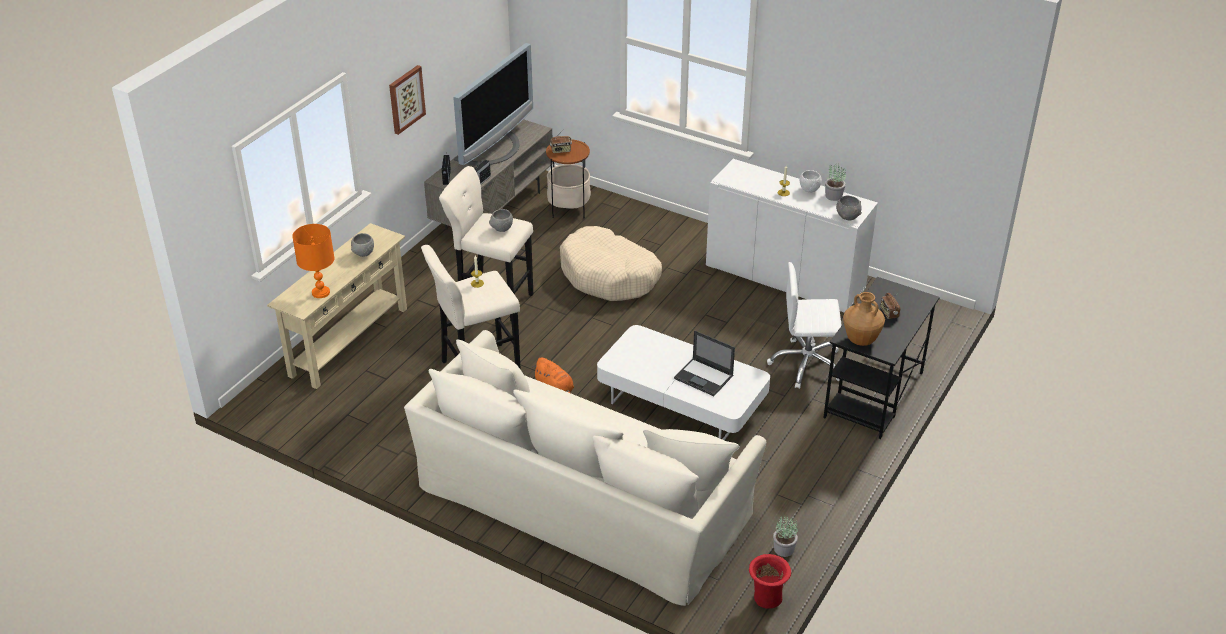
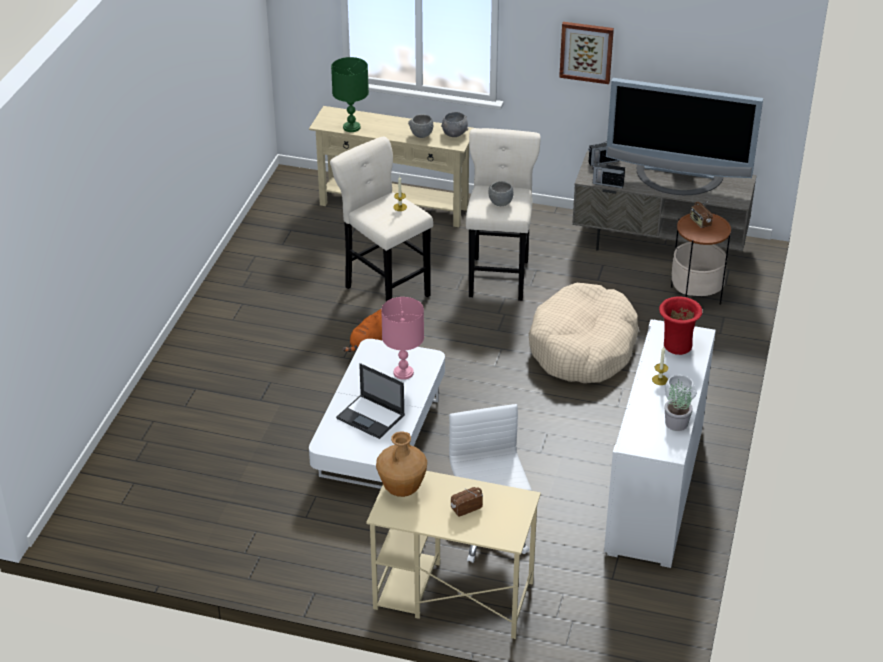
camera: 75 degrees right, 0 degrees up
orange table lamp [292,224,334,298] -> green table lamp [331,57,369,132]
beige sofa [404,330,766,606] -> none
laptop [674,330,735,396] -> laptop turned 75 degrees counterclockwise [336,363,405,439]
red vase [749,554,791,609] -> red vase moved to [659,297,702,355]
potted plant [773,516,798,557] -> none
black desk [823,277,940,439] -> beige desk [366,471,541,639]
grey bowl [836,196,862,220] -> grey bowl moved to [441,112,468,137]
none -> pink table lamp [381,297,424,380]

